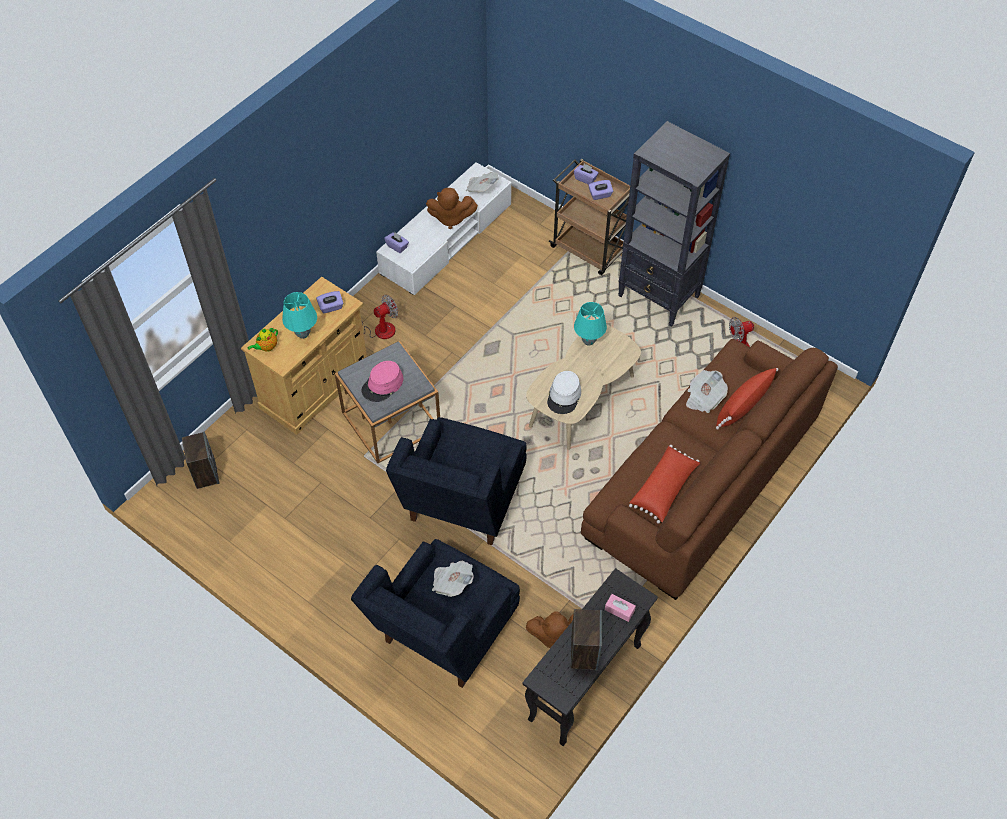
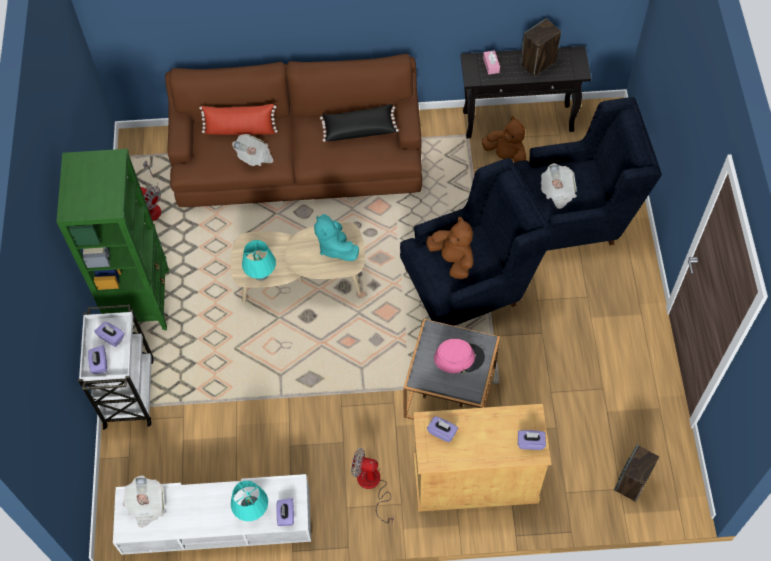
camera: 130 degrees left, 5 degrees up
teapot [248,328,278,352] -> purple tissue box [518,430,546,450]
turquoise table lamp [282,292,317,339] -> turquoise table lamp moved to [231,481,268,521]
brown plush toy [426,188,478,229] -> brown plush toy moved to [426,216,473,279]
white hat [547,371,581,414] -> turquoise plush toy [314,214,359,261]
brown cart [549,159,638,275] -> white cart [78,305,154,430]
black bookcase [618,121,730,327] -> green bookcase [56,149,169,330]
red pillow [629,445,700,524] -> black pillow [320,104,399,142]

